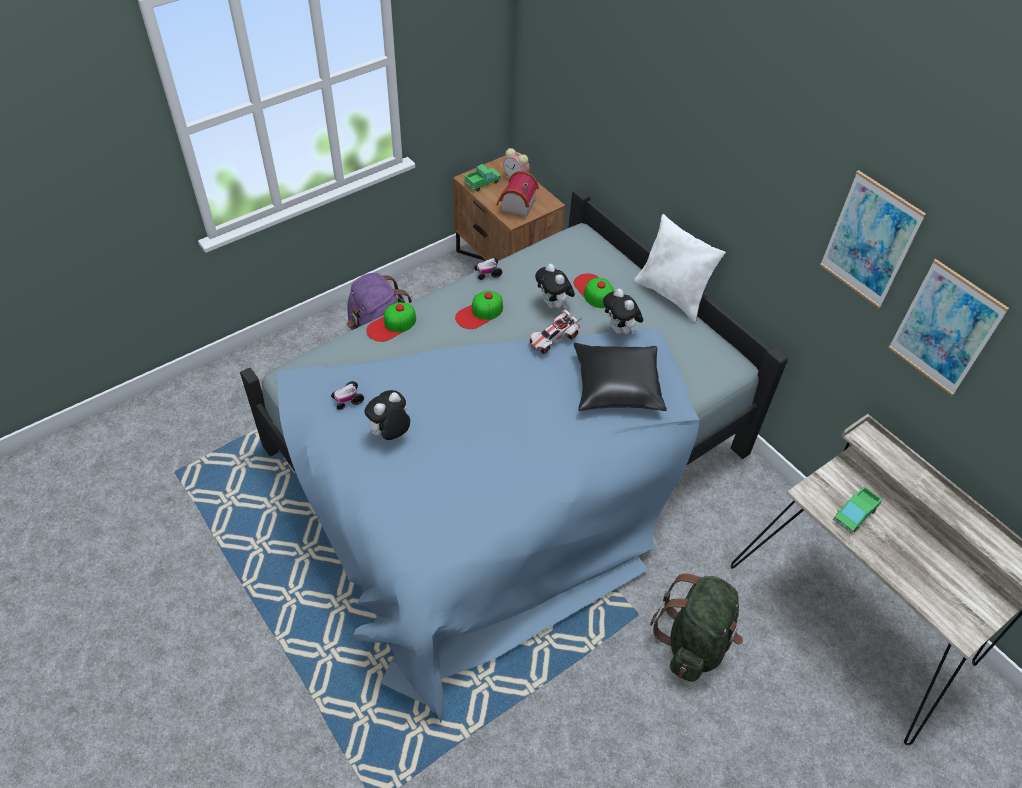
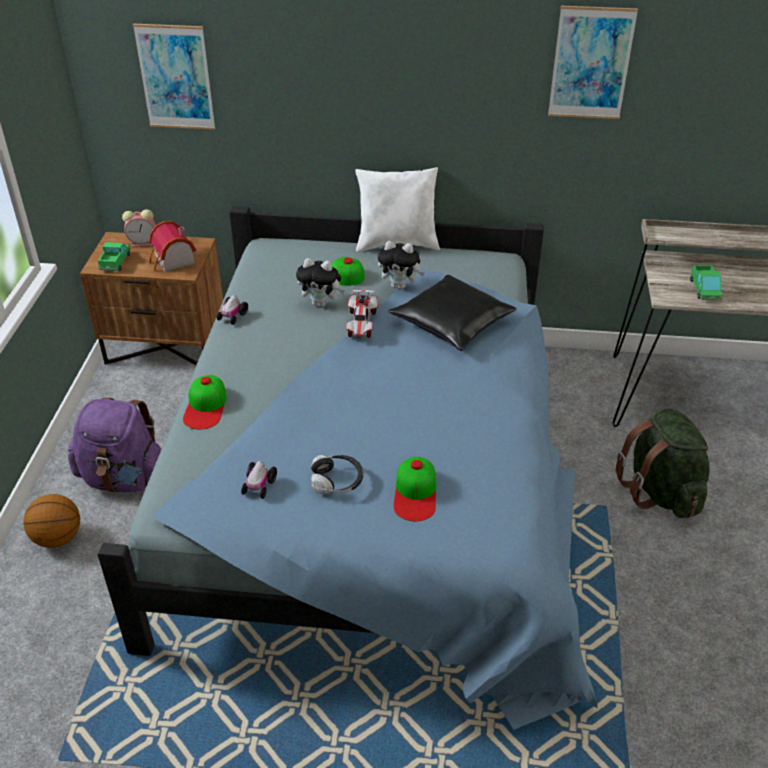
camera: 45 degrees left, 10 degrees down
plush toy [364,390,410,440] -> headphones [310,455,363,494]
cap [455,291,503,329] -> cap moved to [394,457,437,521]
picture [888,259,1009,396] -> picture moved to [133,24,216,130]
none -> basketball [23,494,80,548]

